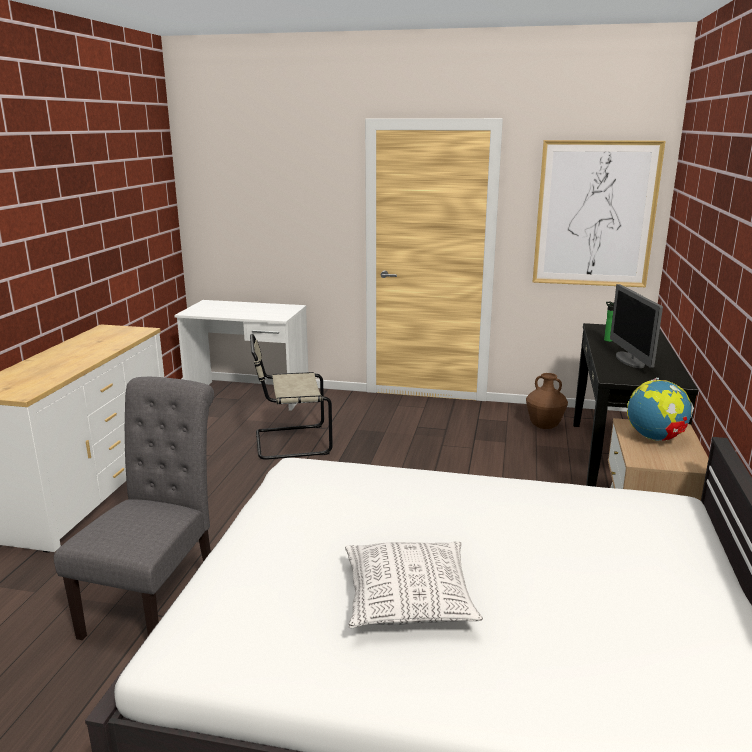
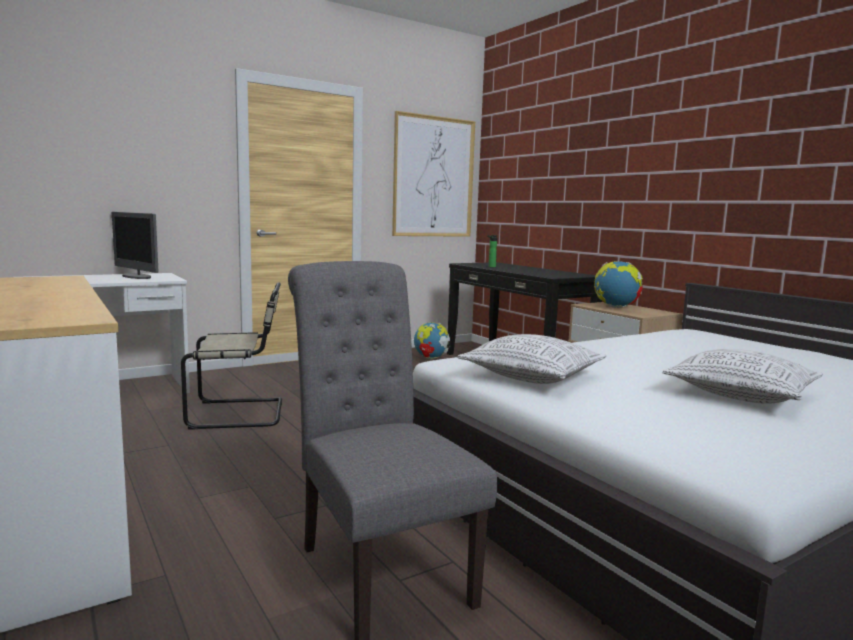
camera: 45 degrees left, 10 degrees down
beige chair [250,334,333,460] -> beige chair turned 135 degrees counterclockwise [181,282,282,430]
brown vase [526,373,568,429] -> globe [414,322,451,359]
monitor [610,284,663,368] -> monitor moved to [112,212,159,279]
none -> pillow [457,334,606,384]

